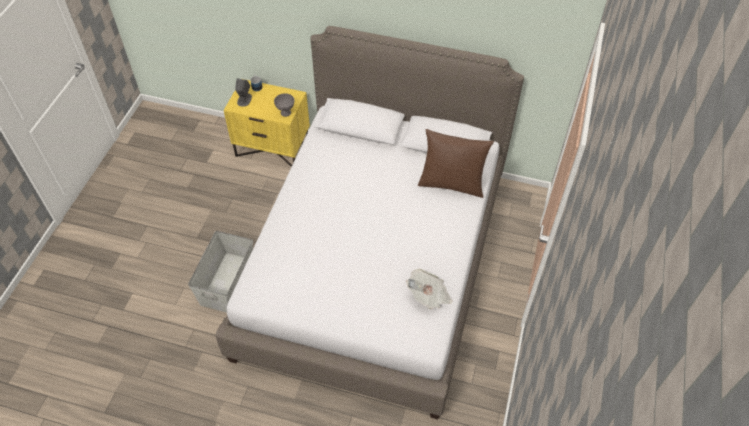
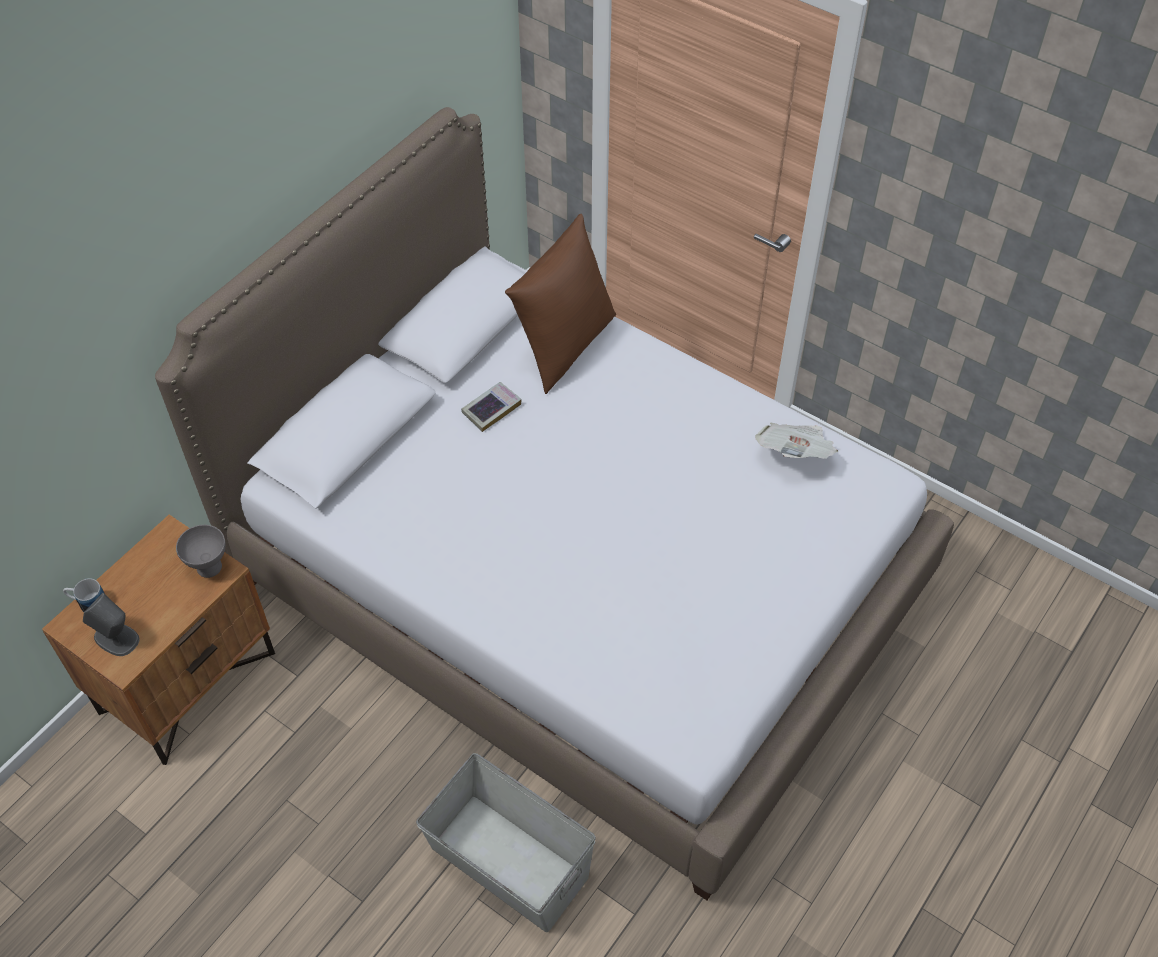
camera: 70 degrees left, 0 degrees up
yellow nightstand [224,79,310,167] -> brown nightstand [42,514,275,765]
none -> book [461,382,521,432]

